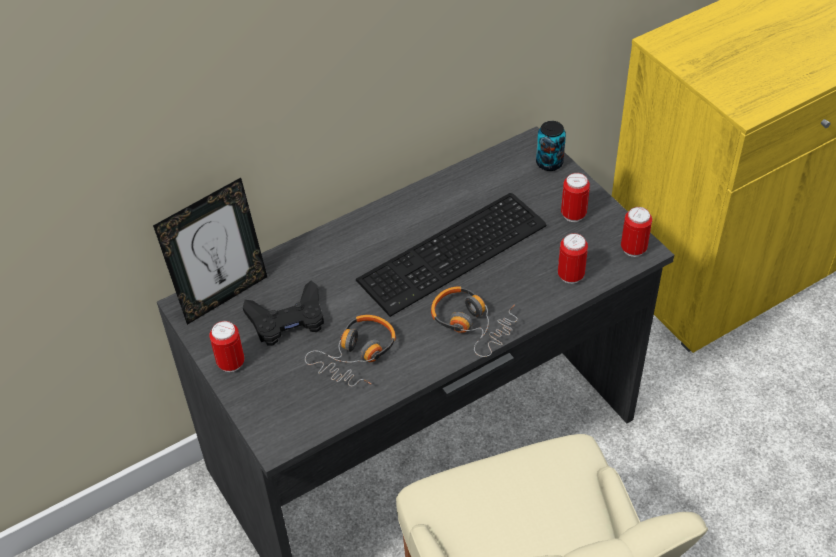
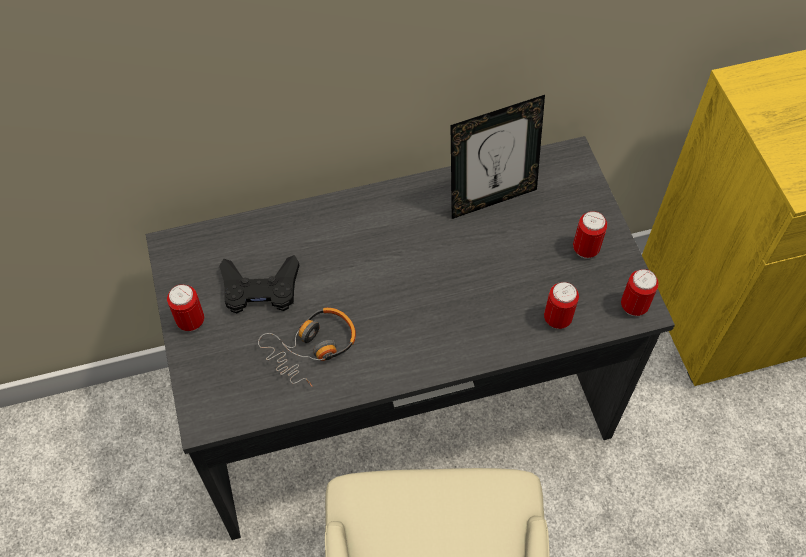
camera: 15 degrees right, 10 degrees up
picture frame [153,178,267,325] -> picture frame moved to [450,95,545,219]
keyboard [356,193,546,317] -> none
headphones [431,287,518,357] -> none
can [536,121,566,171] -> none

